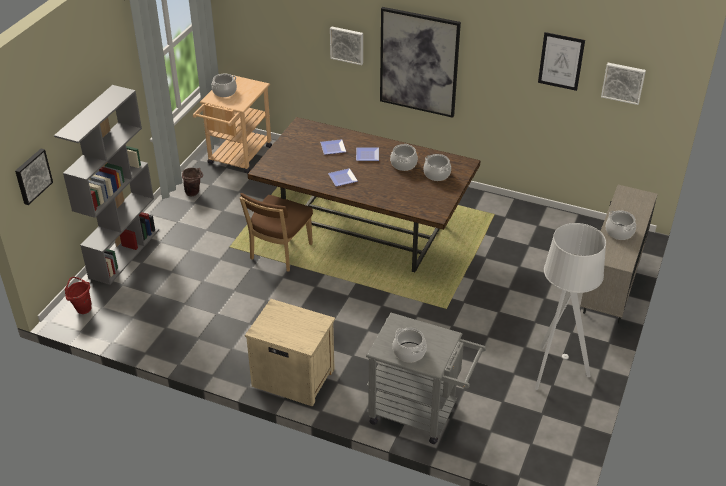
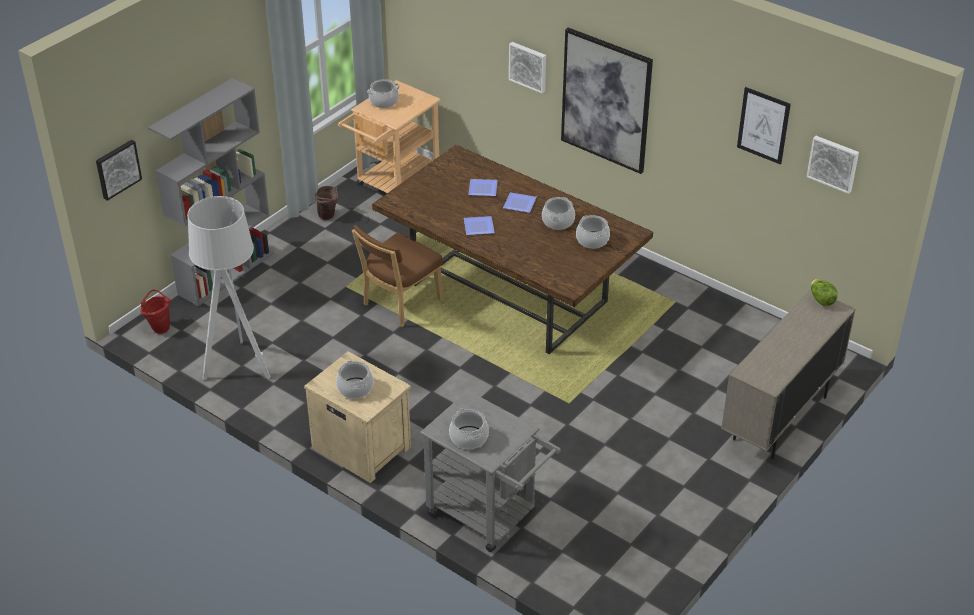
camera: 15 degrees right, 0 degrees up
grey floor lamp [535,223,606,390] -> grey floor lamp moved to [187,196,271,380]
cooking pot [606,211,636,240] -> cooking pot moved to [336,360,373,399]
none -> lettuce [811,279,838,306]

